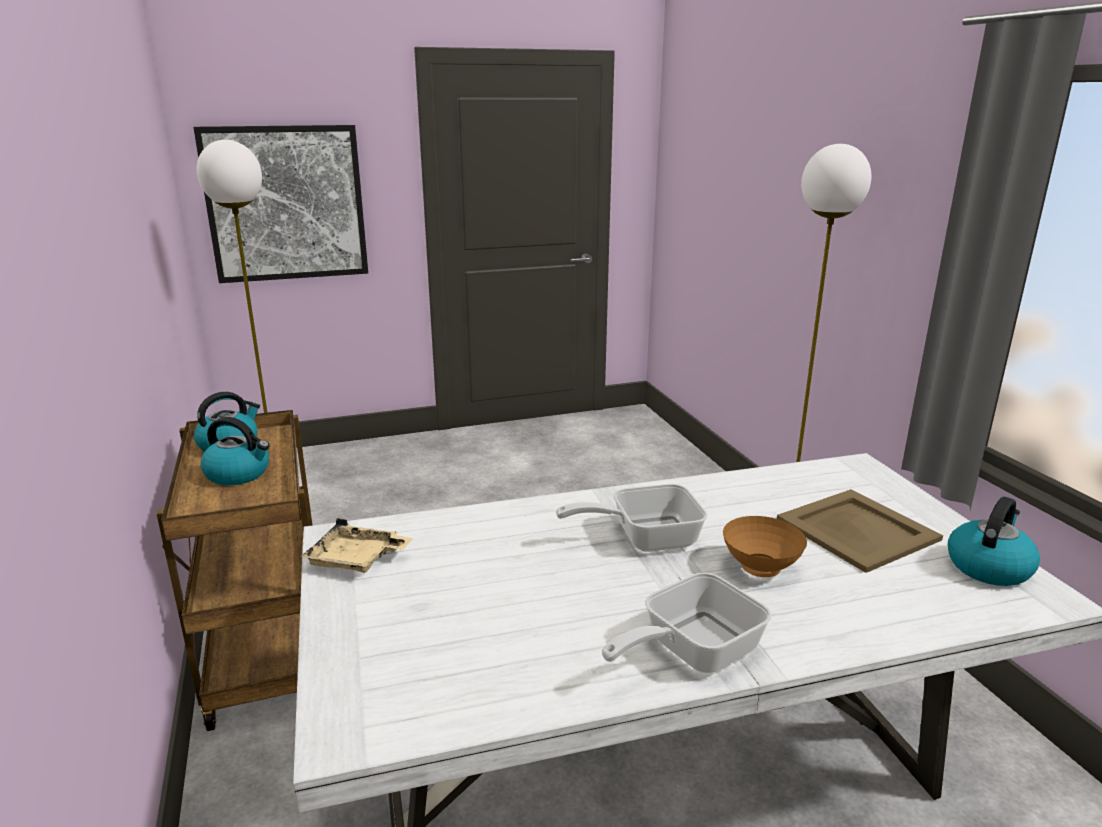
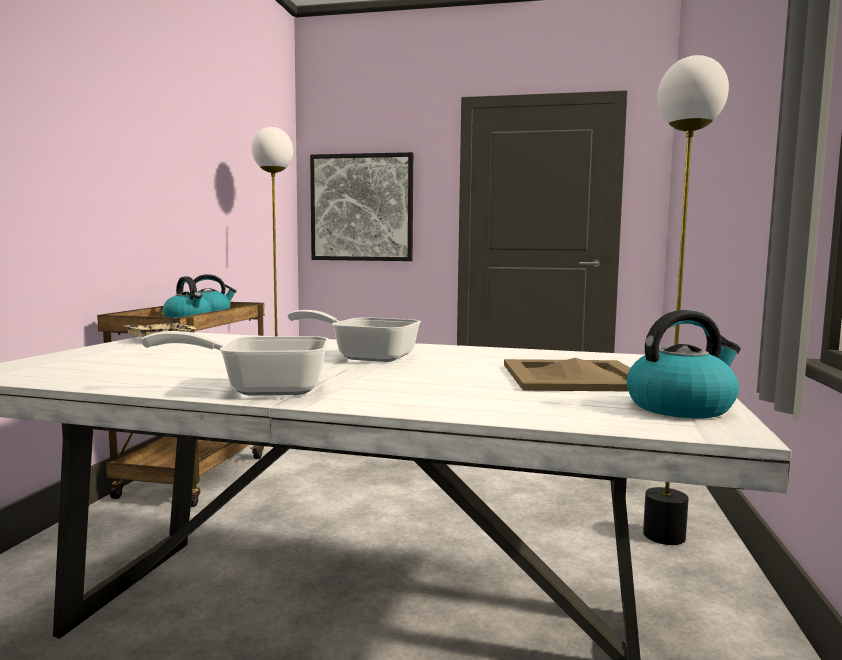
camera: 30 degrees right, 15 degrees down
brown bowl [723,516,807,577] -> none

